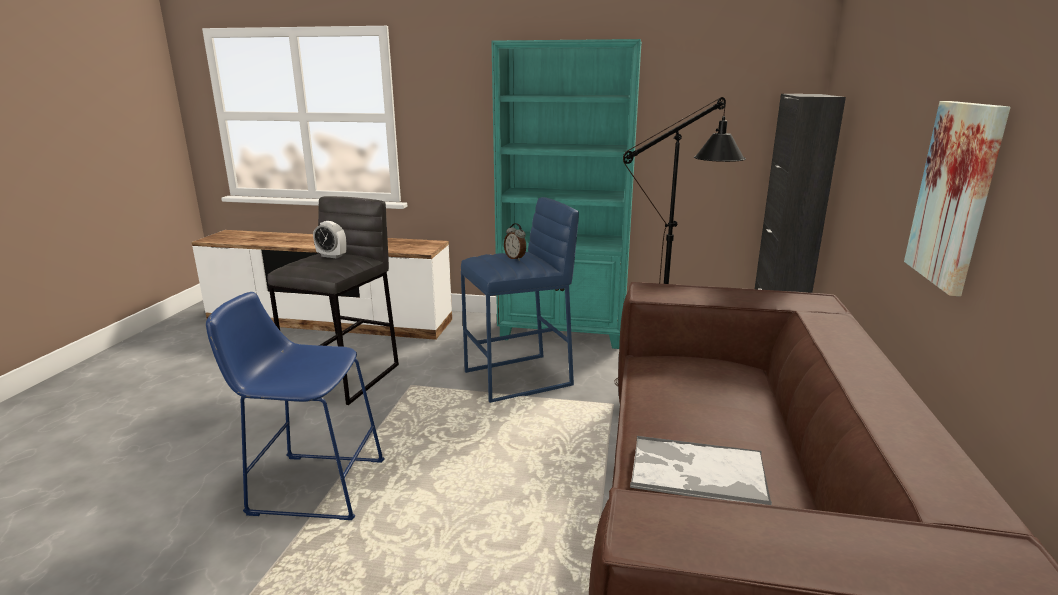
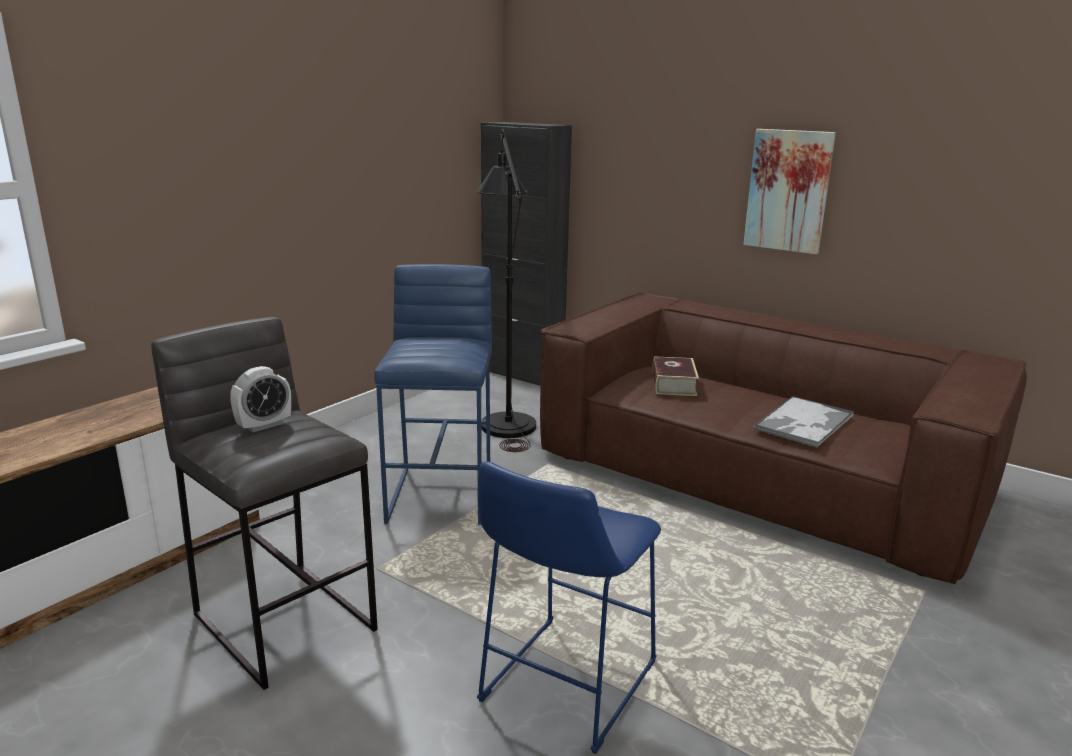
camera: 65 degrees left, 0 degrees up
turquoise bookcase [491,39,642,349] -> none
alarm clock [504,223,526,261] -> none
none -> book [652,356,699,396]

